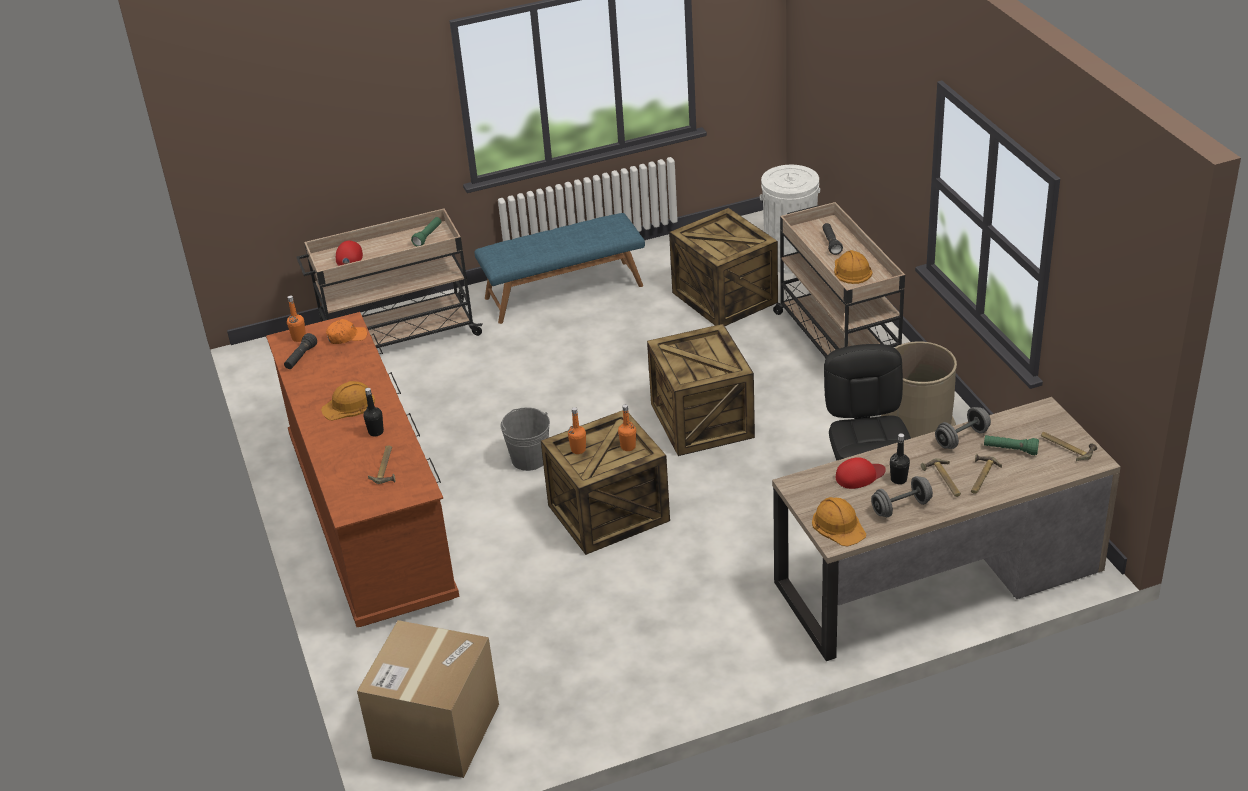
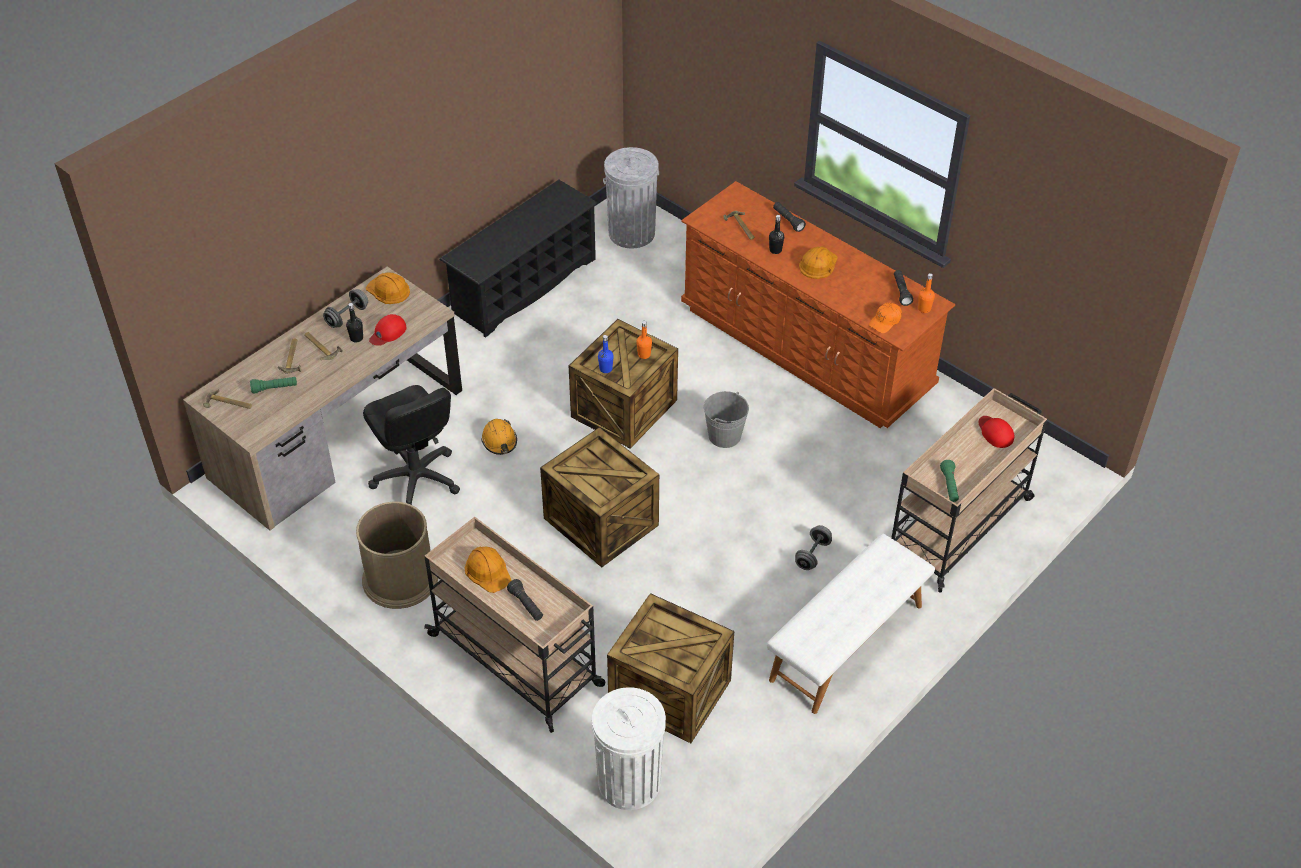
camera: 150 degrees right, 10 degrees up
cardboard box [357,620,499,778] -> grey trash can [603,147,659,248]
blue bench [474,213,645,324] -> white bench [767,534,935,714]
orange bottle [618,404,636,451] -> blue bottle [598,335,614,373]
grey dumbbell [935,407,991,449] -> grey dumbbell moved to [795,525,832,570]
none -> black shoe rack [439,180,598,338]
none -> orange hard hat [481,419,517,455]
none -> black flashlight [773,202,806,232]

